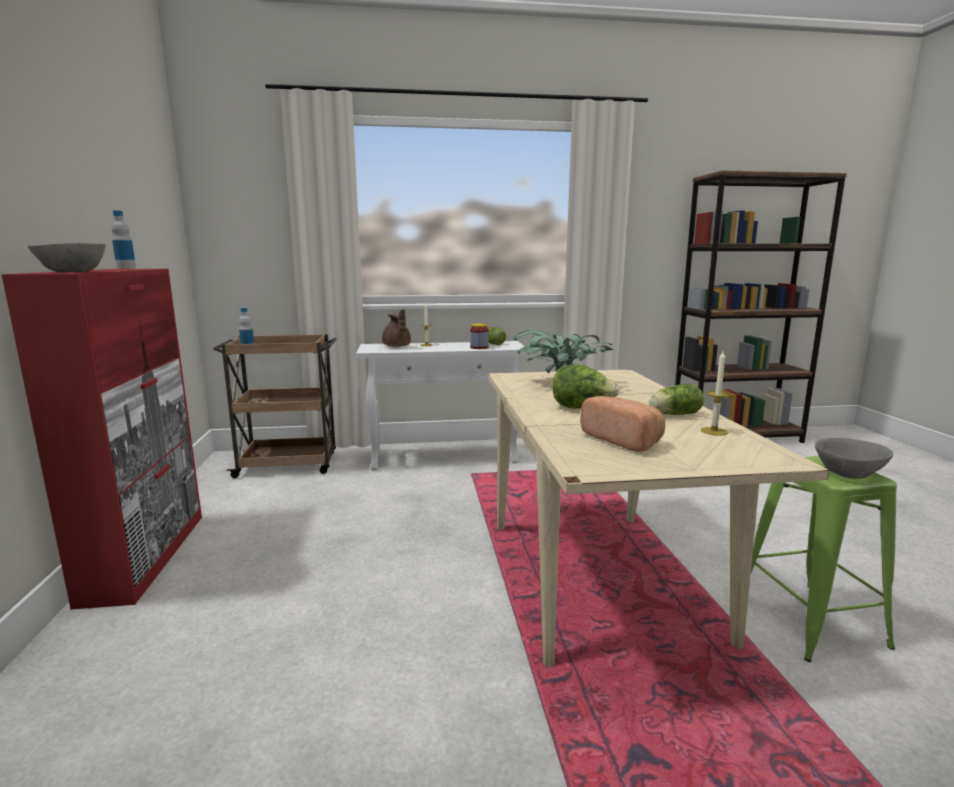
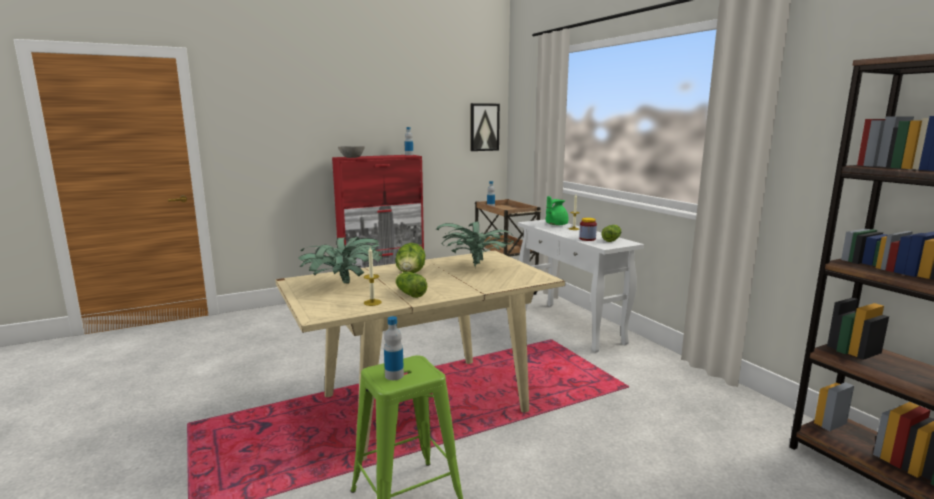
camera: 70 degrees right, 0 degrees up
brown teapot [382,309,411,347] -> green teapot [546,196,568,225]
bread [580,396,665,452] -> potted plant [298,237,383,284]
grey bowl [815,438,893,479] -> bottle [384,316,404,380]
none -> picture [470,103,500,151]

